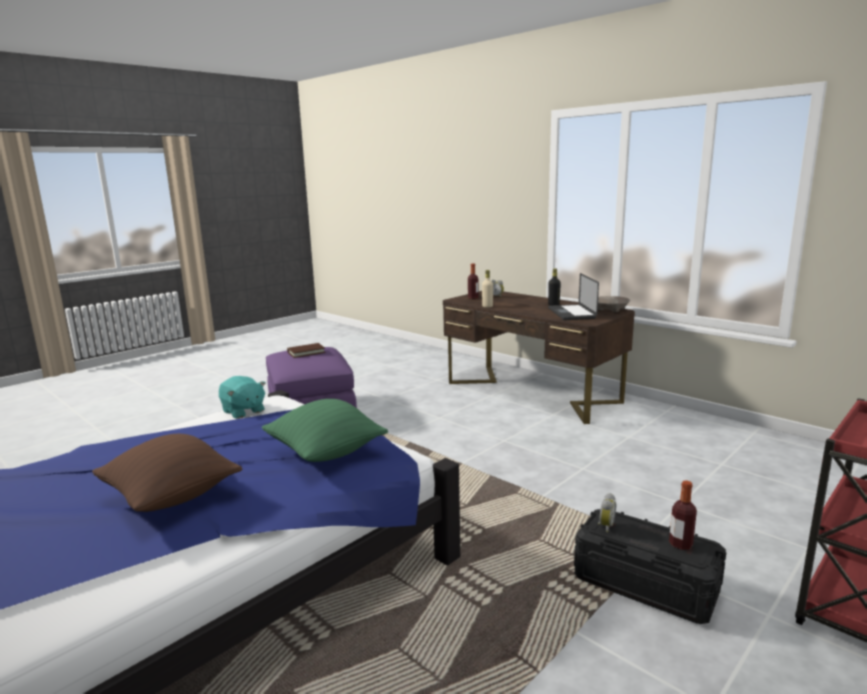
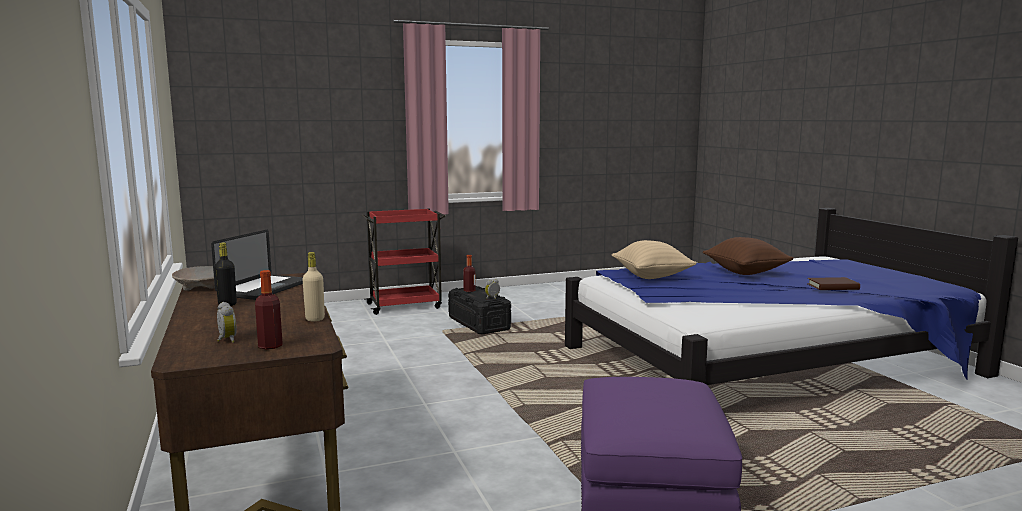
camera: 155 degrees left, 5 degrees down
turquoise plush toy [219,376,265,419] -> none
green pillow [262,399,388,462] -> beige pillow [612,240,697,279]
brown book [287,343,326,358] -> brown book moved to [807,277,860,290]

